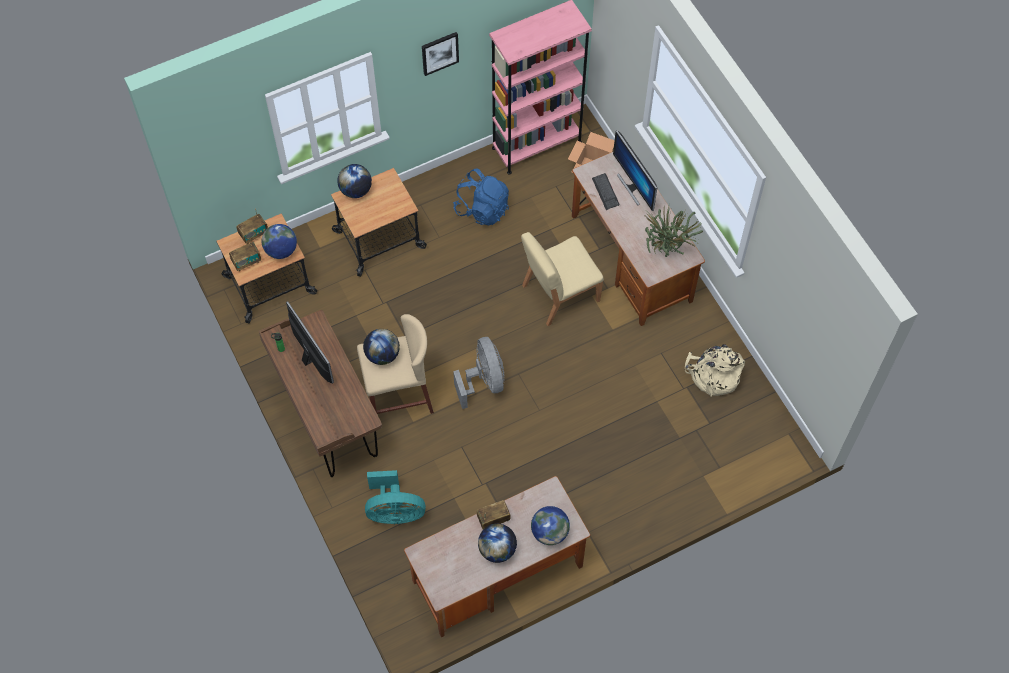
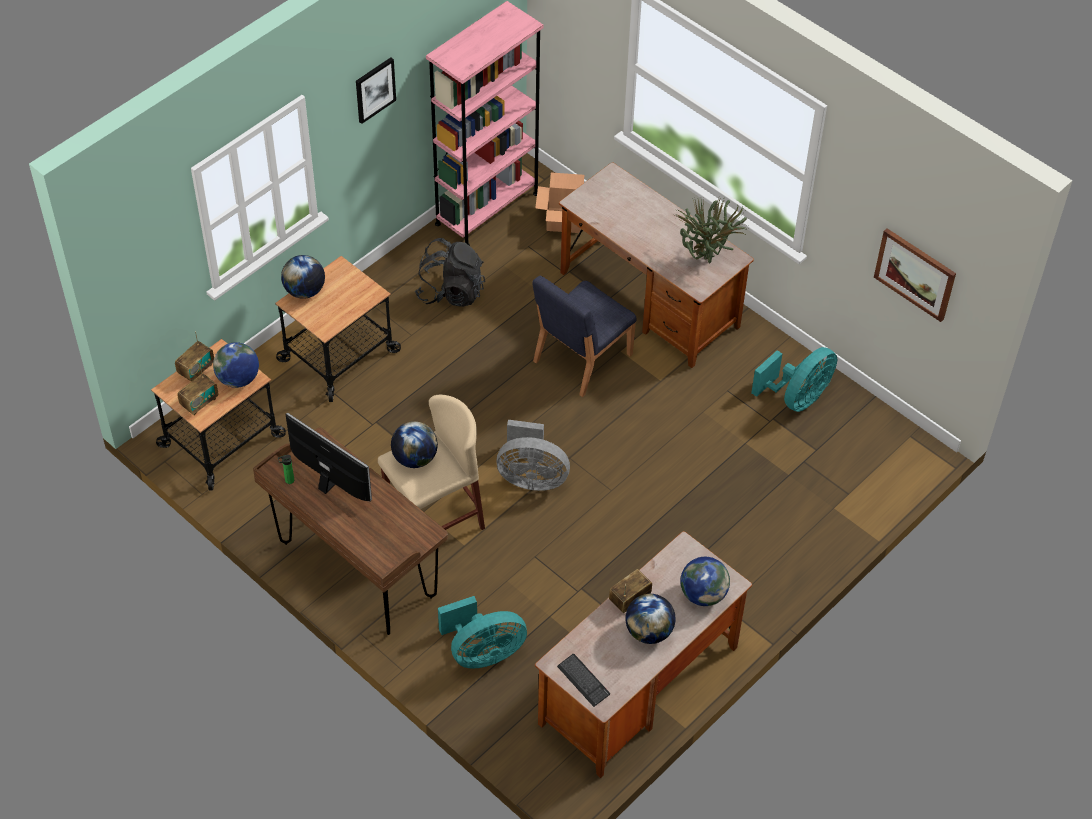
camera: 20 degrees left, 10 degrees down
blue backpack [453,168,509,225] -> black backpack [414,238,485,307]
grey fan [453,337,504,409] -> grey fan turned 135 degrees clockwise [497,420,570,491]
beige chair [521,232,604,326] -> blue chair [532,276,637,397]
keyboard [592,173,620,210] -> keyboard moved to [557,654,610,707]
monitor [613,130,657,211] -> none
beige backpack [685,344,745,397] -> turquoise fan [751,347,837,412]
none -> picture [874,228,956,322]

